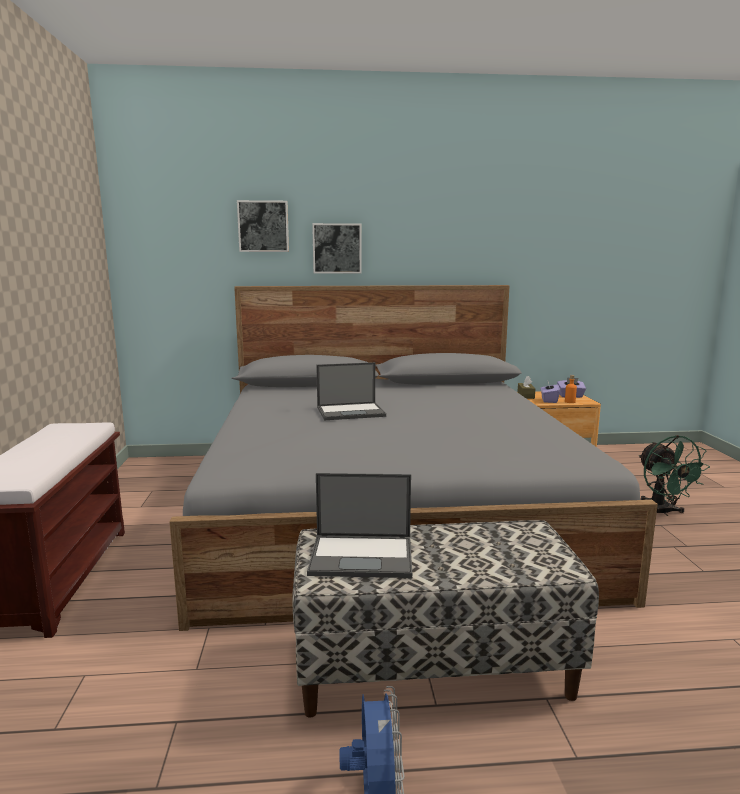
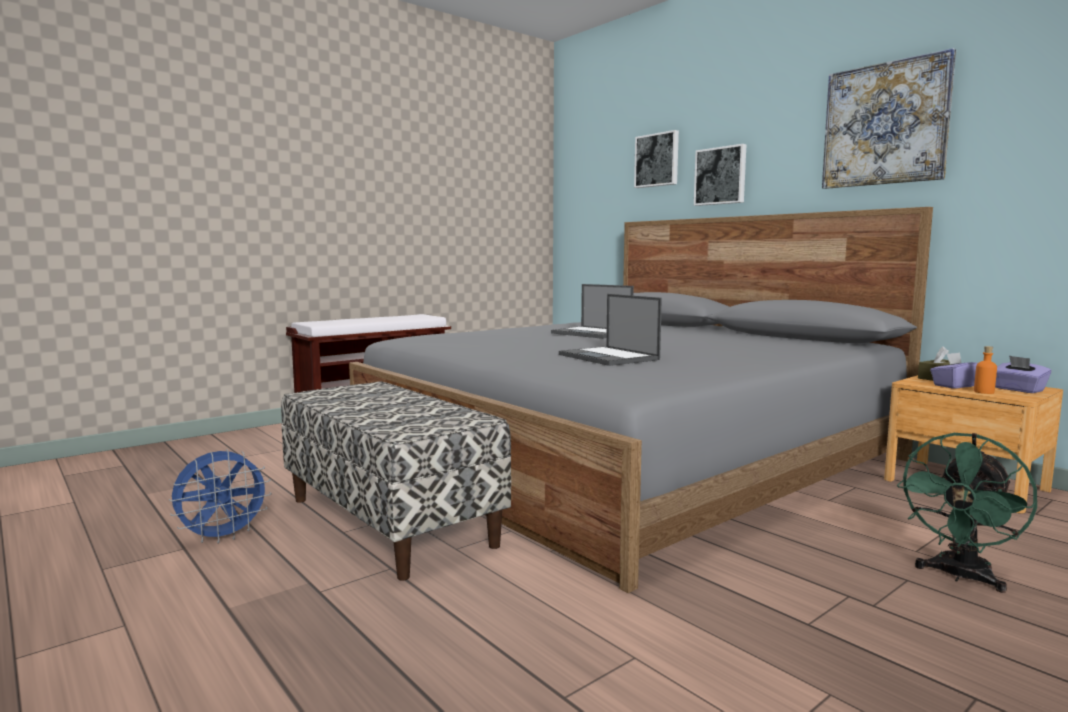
camera: 55 degrees right, 5 degrees down
laptop [307,473,412,578] -> laptop moved to [559,294,662,366]
none -> picture [822,48,956,189]

